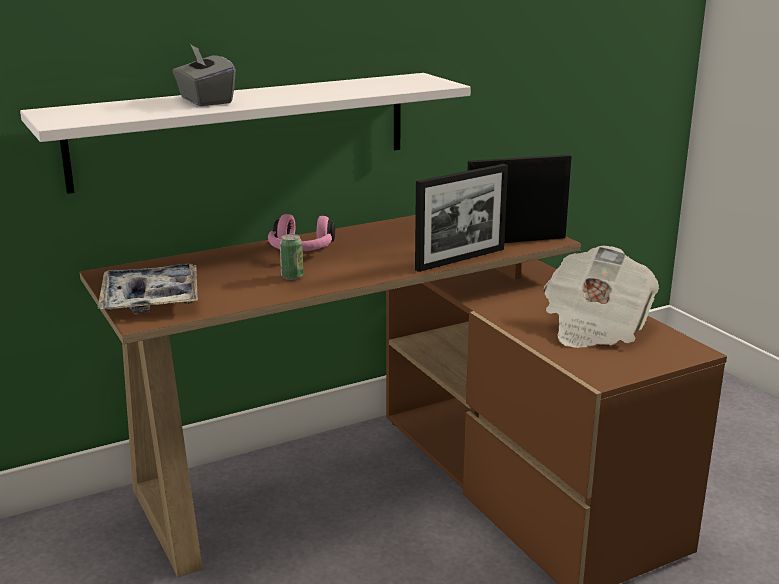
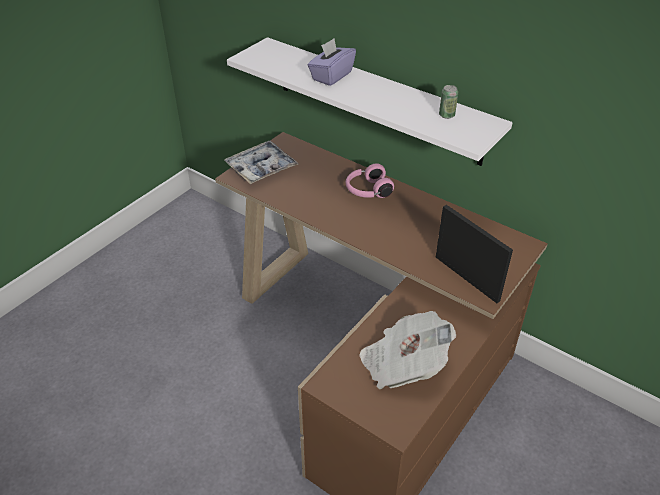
camera: 65 degrees right, 20 degrees up
grey tissue box [172,44,236,106] -> purple tissue box [308,39,356,86]
can [280,234,303,280] -> can moved to [439,85,458,119]
picture frame [415,164,508,272] -> none

